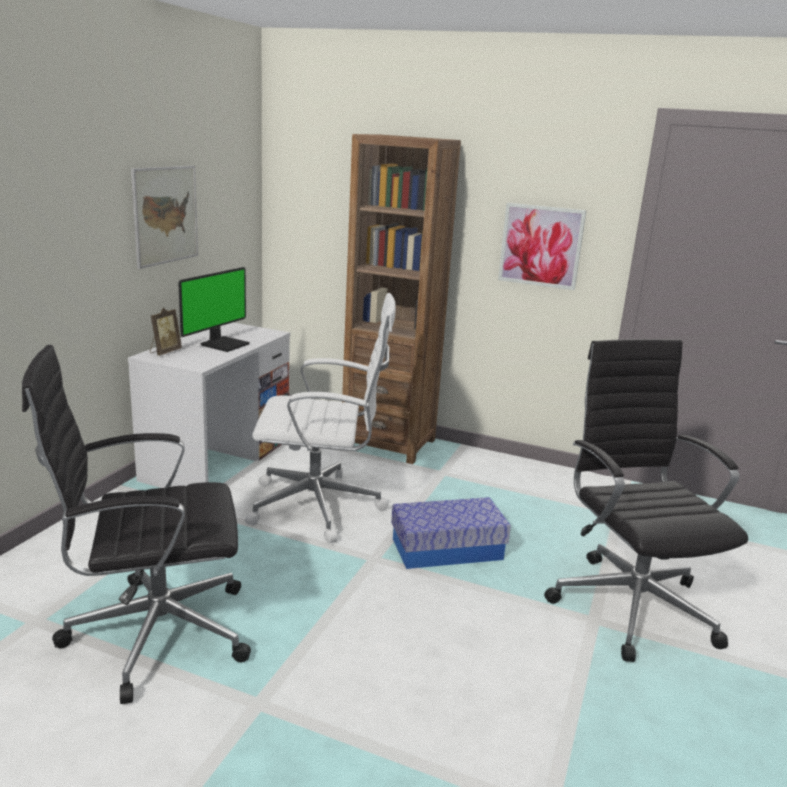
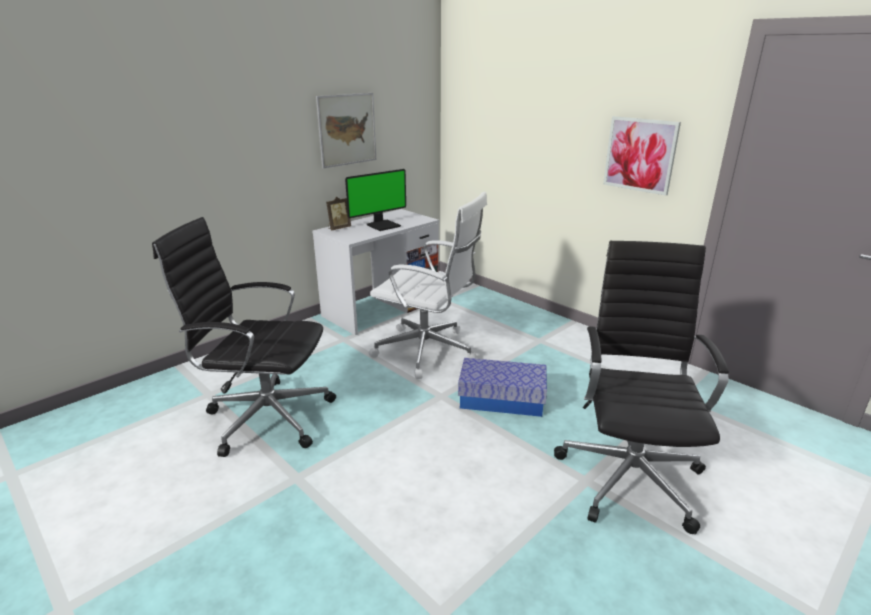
camera: 25 degrees right, 5 degrees up
brown bookcase [342,134,461,464] -> none

